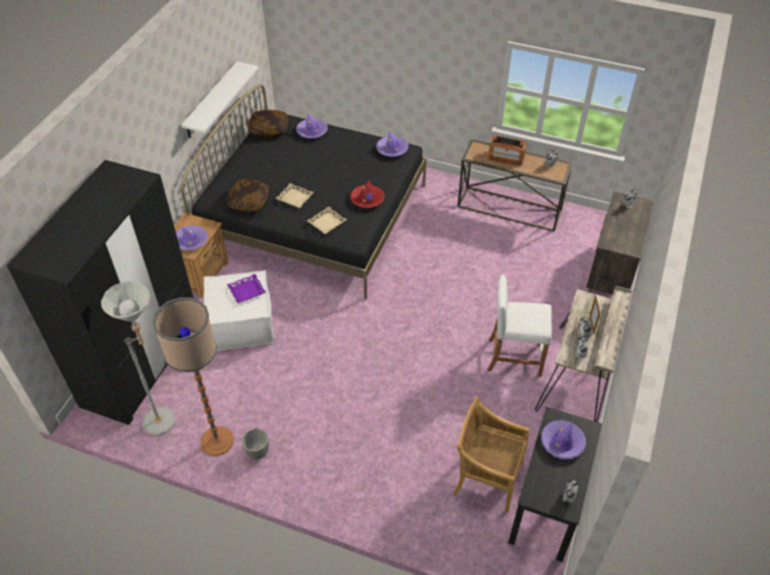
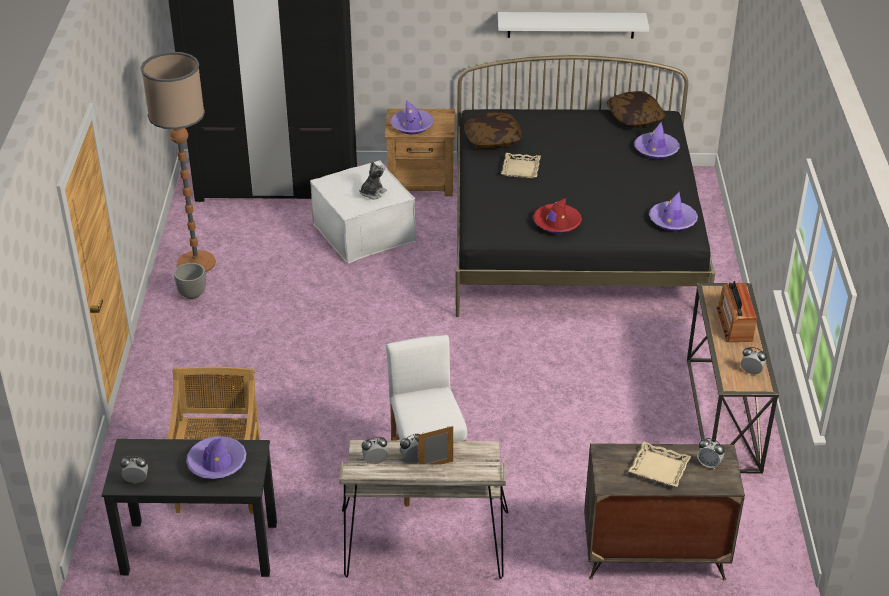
camera: 70 degrees right, 10 degrees down
grey floor lamp [101,281,176,436] -> none
purple tray [227,274,266,303] -> plush toy [359,161,387,199]
beige tray [307,206,347,234] -> beige tray moved to [628,441,691,487]

